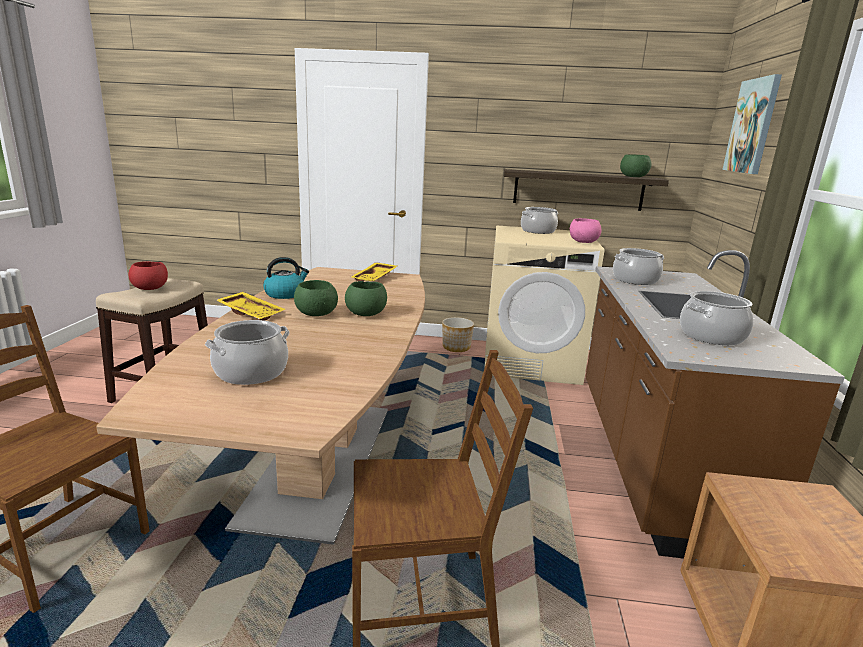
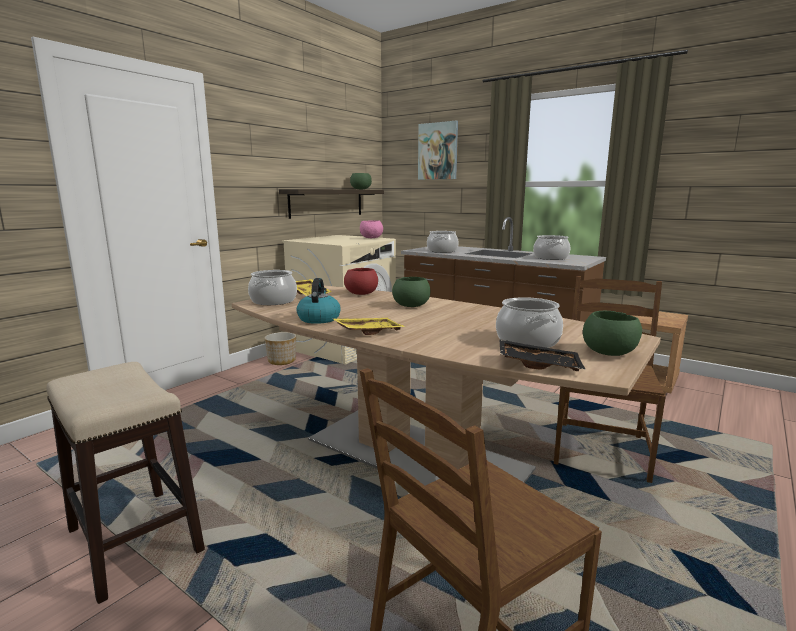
camera: 60 degrees left, 5 degrees down
red bowl [128,261,168,290] -> red bowl moved to [344,268,378,295]
green bowl [294,280,338,316] -> green bowl moved to [583,311,642,356]
cooking pot [521,207,558,234] -> cooking pot moved to [248,270,297,305]
none -> black tray [499,339,586,371]

